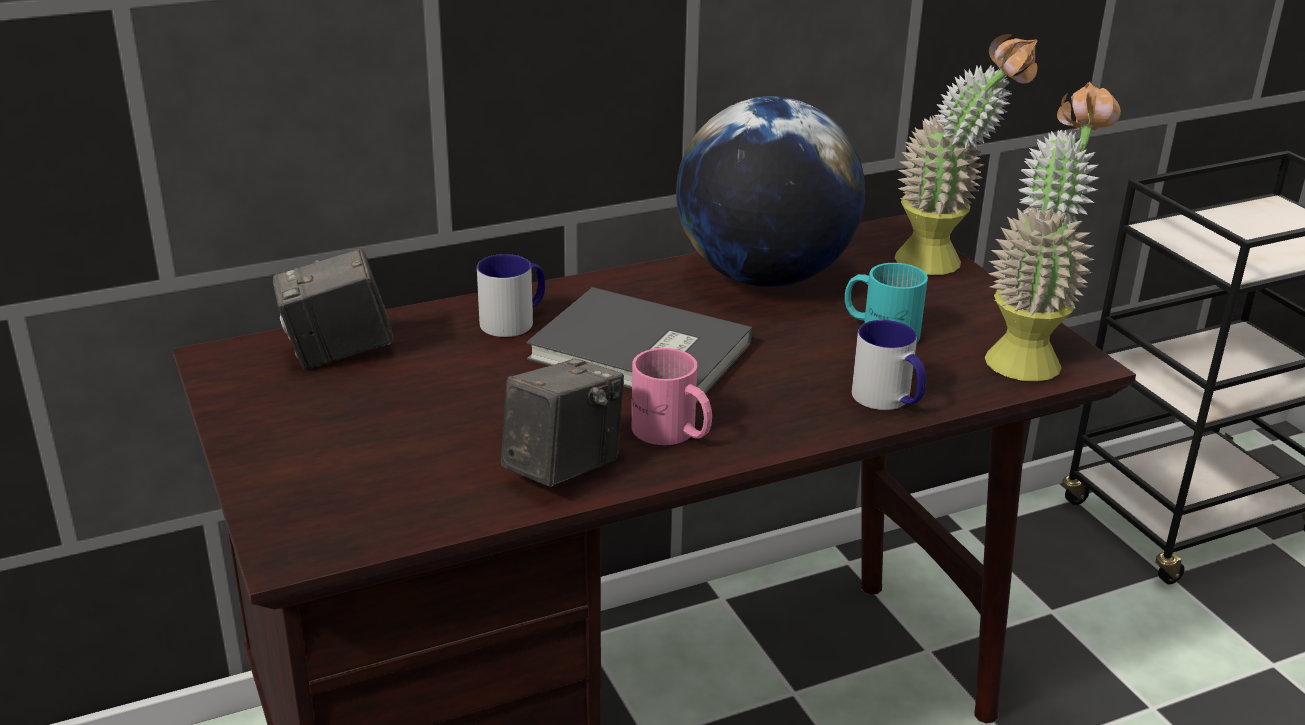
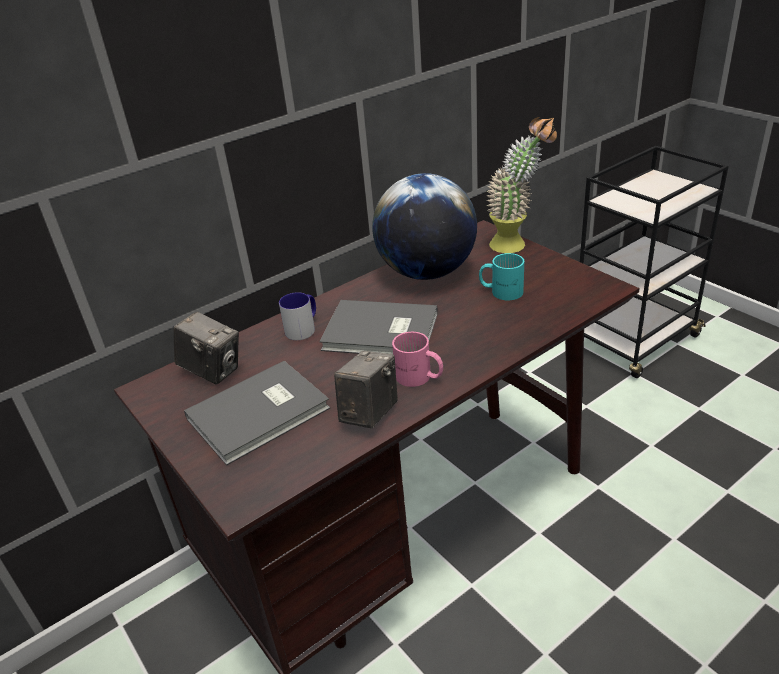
camera: 10 degrees left, 5 degrees up
camera [273,248,393,369] -> camera turned 120 degrees counterclockwise [173,311,239,385]
mug [852,320,926,410] -> none
potted plant [985,82,1121,381] -> none
none -> grey book [184,361,330,465]

